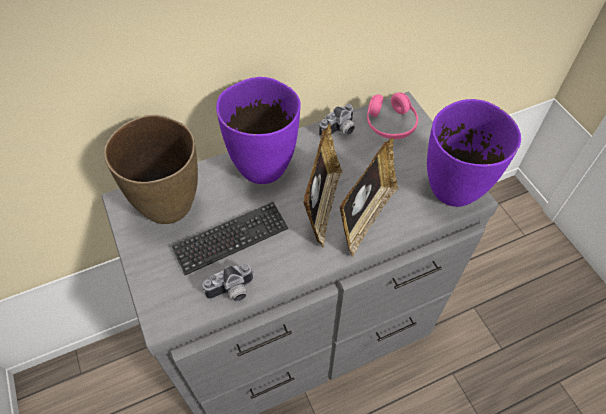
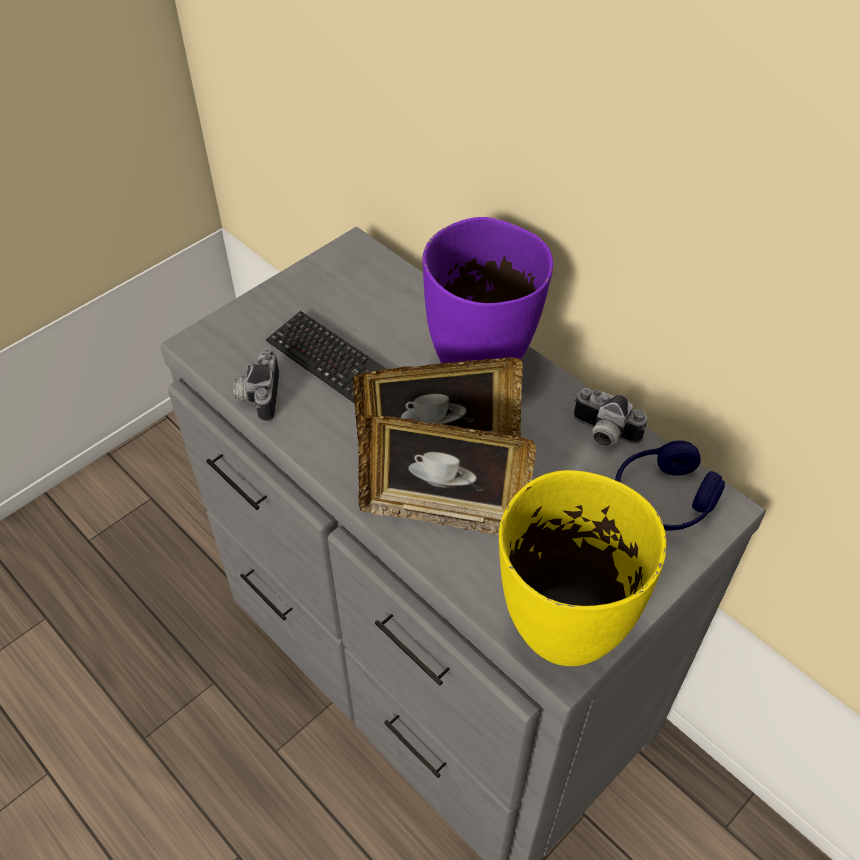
camera: 70 degrees right, 5 degrees down
brown vase [104,115,198,224] -> none
camera [202,264,254,302] -> camera turned 45 degrees clockwise [233,347,279,422]
pink headphones [367,92,418,139] -> blue headphones [615,440,725,531]
purple vase [427,99,521,207] -> yellow vase [499,470,667,666]

